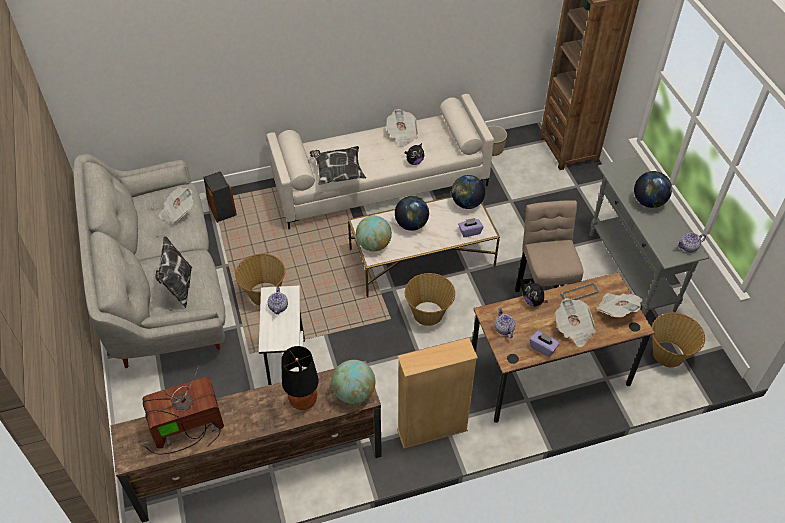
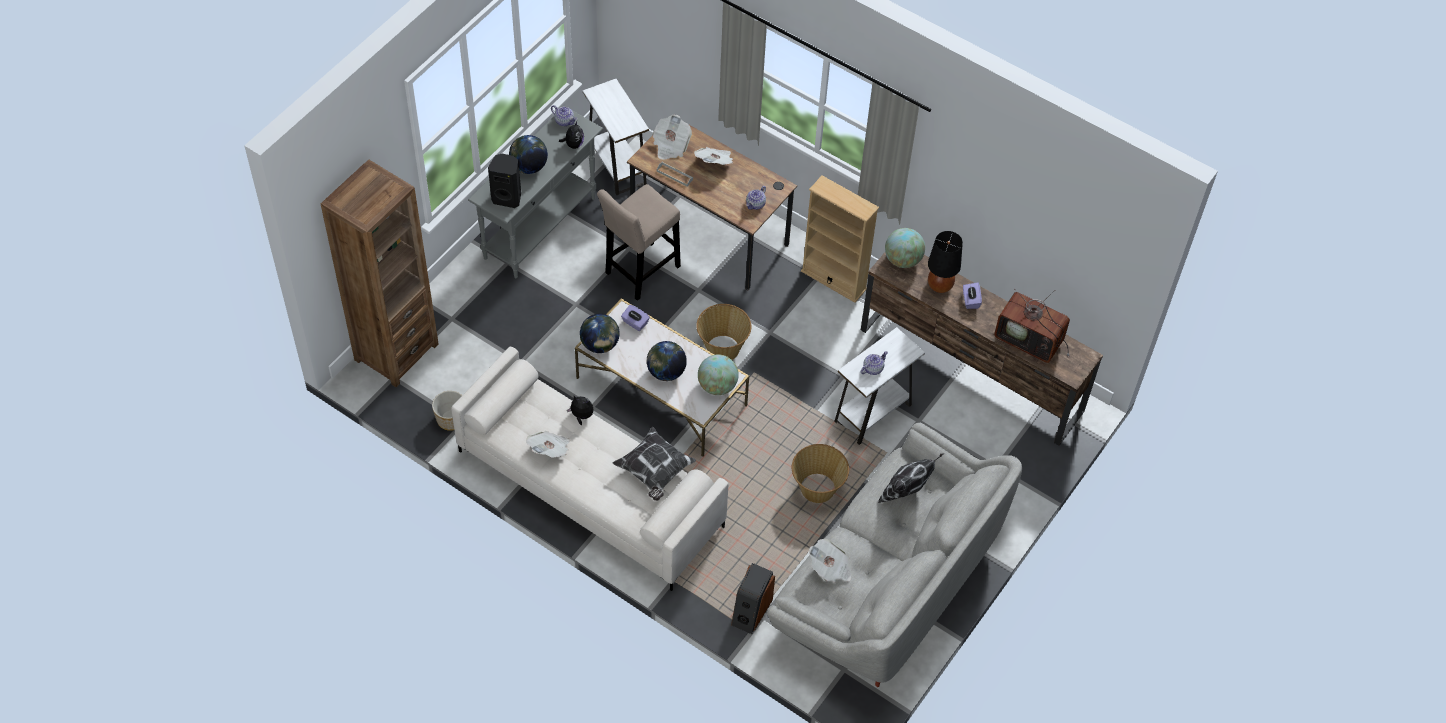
camera: 130 degrees left, 5 degrees up
plush toy [523,280,548,306] -> plush toy moved to [559,121,584,149]
purple tissue box [530,331,560,357] -> purple tissue box moved to [963,282,982,309]
basket [652,313,705,367] -> white side table [583,79,649,195]
none -> black speaker [488,154,521,208]

